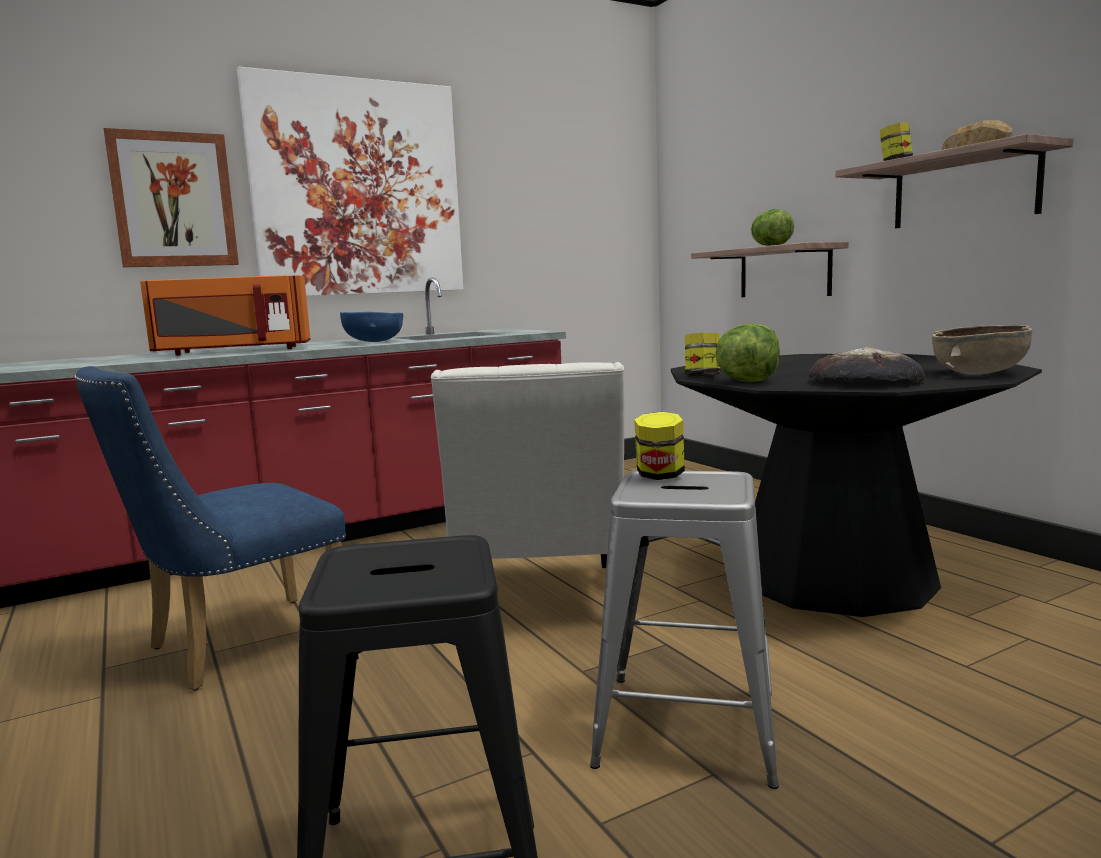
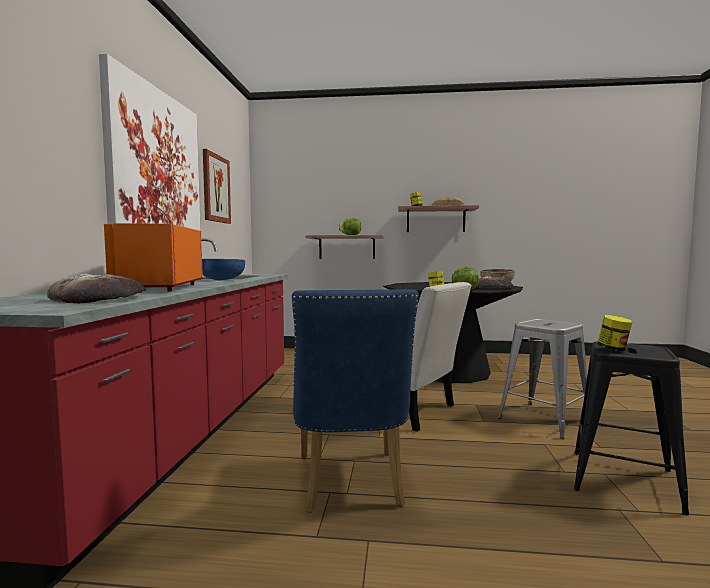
camera: 55 degrees left, 5 degrees down
picture [104,128,239,268] -> picture moved to [203,149,231,224]
orange microwave [140,275,311,356] -> orange microwave turned 150 degrees clockwise [104,223,203,292]
jar [634,412,685,480] -> jar moved to [597,315,632,351]
none -> bread [47,273,146,303]

